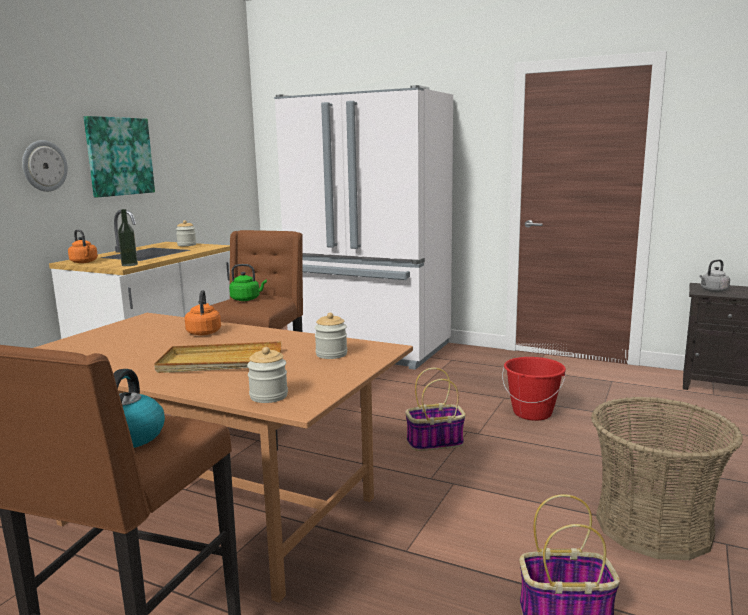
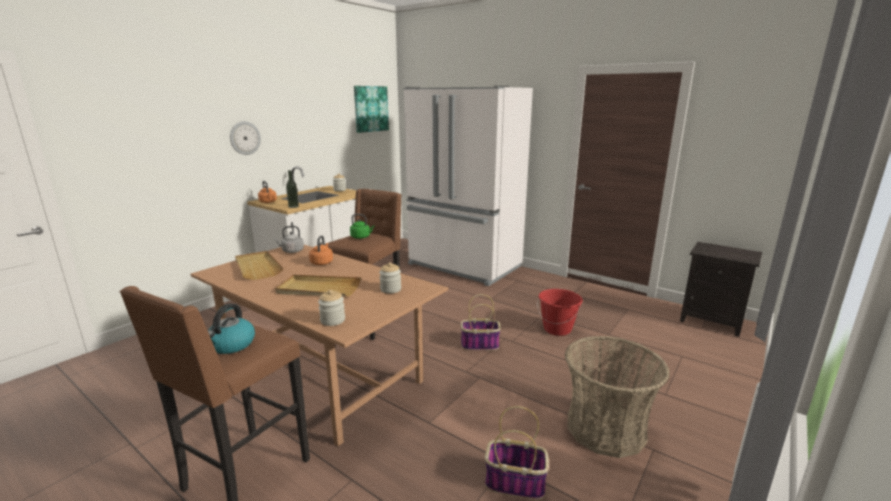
camera: 10 degrees right, 5 degrees up
picture [84,116,155,197] -> picture moved to [354,86,389,133]
grey kettle [699,259,730,292] -> grey kettle moved to [274,226,304,253]
none -> beige tray [235,251,283,280]

